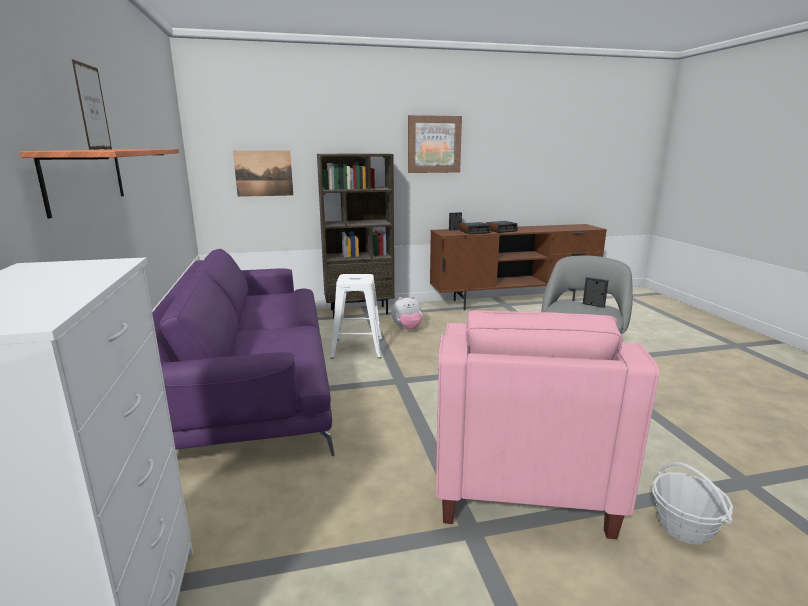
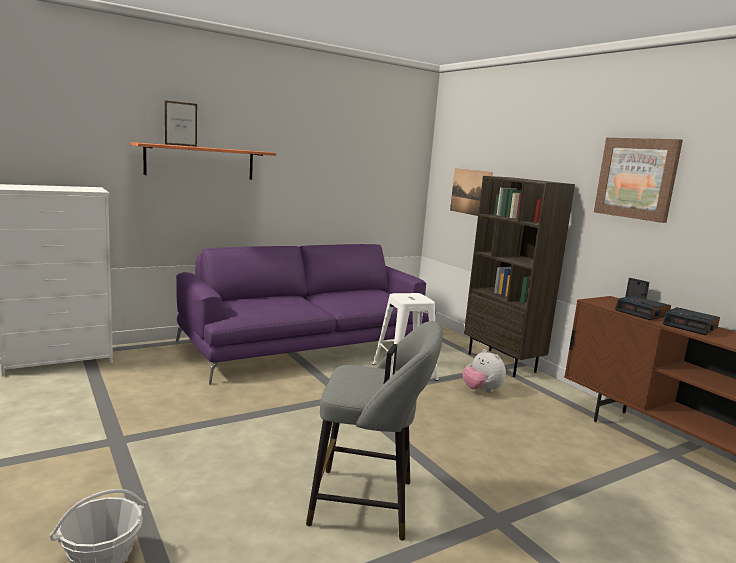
camera: 70 degrees right, 5 degrees down
pink armchair [436,310,659,539] -> none

